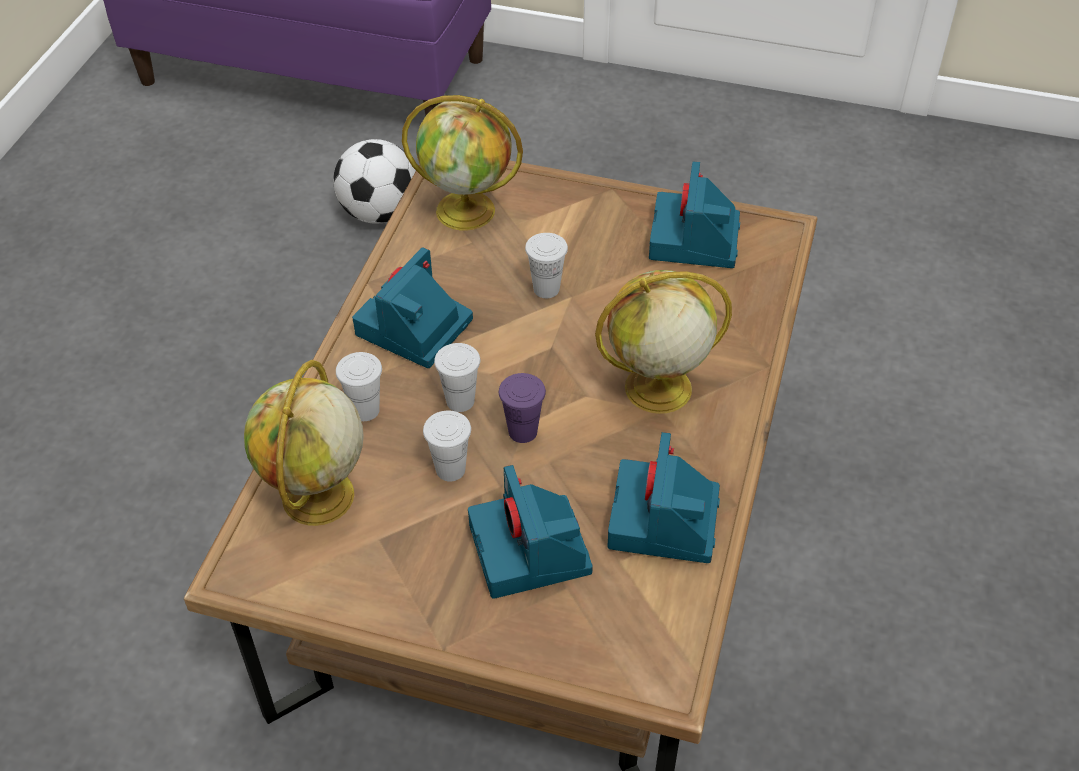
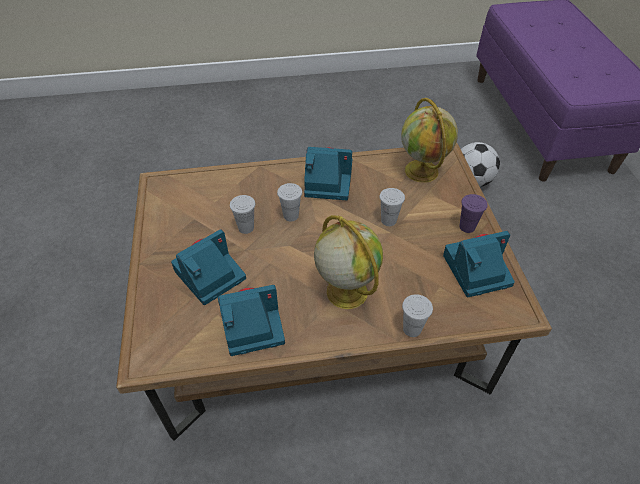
camera: 65 degrees right, 0 degrees up
globe [244,360,364,526] -> none
white cup [336,352,382,421] -> white cup moved to [402,294,433,337]
purple cup [499,373,546,443] -> purple cup moved to [459,194,488,233]

